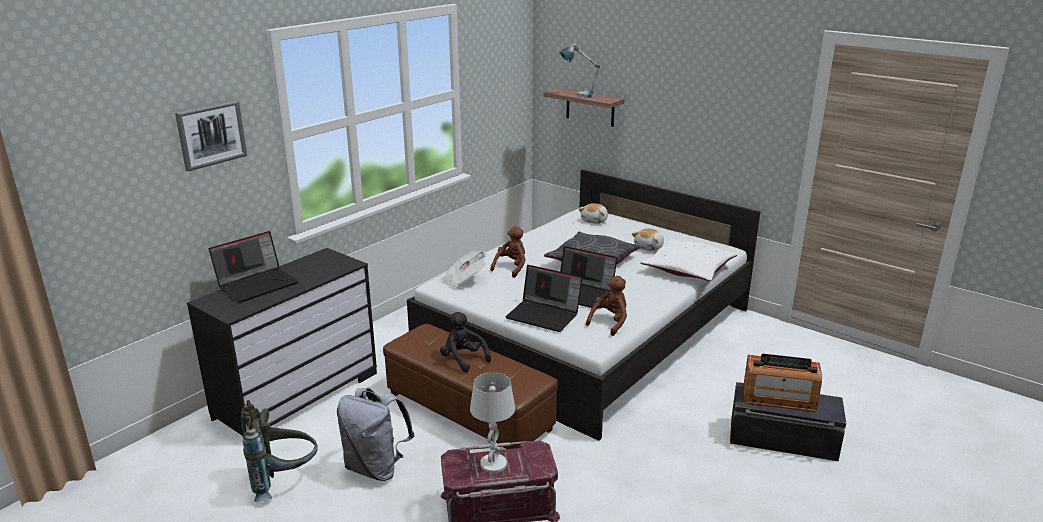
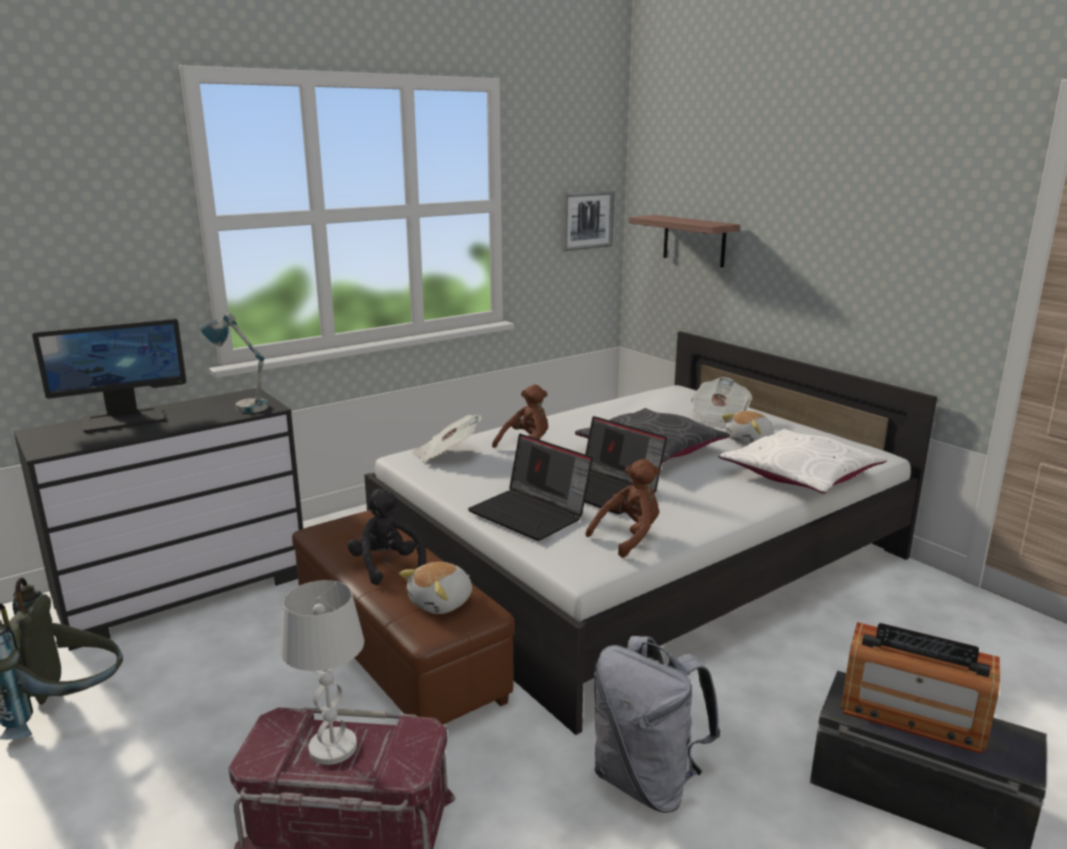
camera: 15 degrees right, 5 degrees down
picture [175,100,247,171] -> picture moved to [562,190,614,251]
laptop [209,231,299,303] -> monitor [32,318,186,433]
grey backpack [337,388,414,481] -> grey backpack moved to [594,636,720,813]
table lamp [559,43,600,98] -> table lamp moved to [200,313,268,413]
plush toy [579,203,608,224] -> plush toy moved to [399,562,472,614]
none -> newspaper [691,377,752,428]

